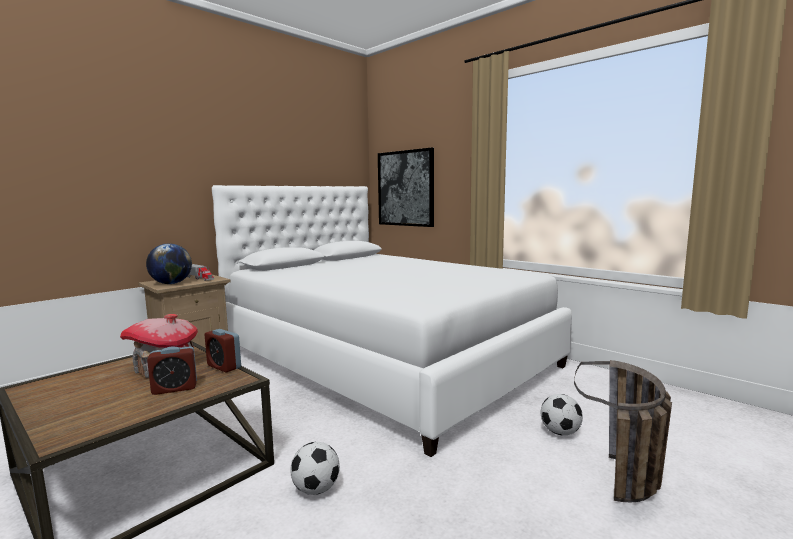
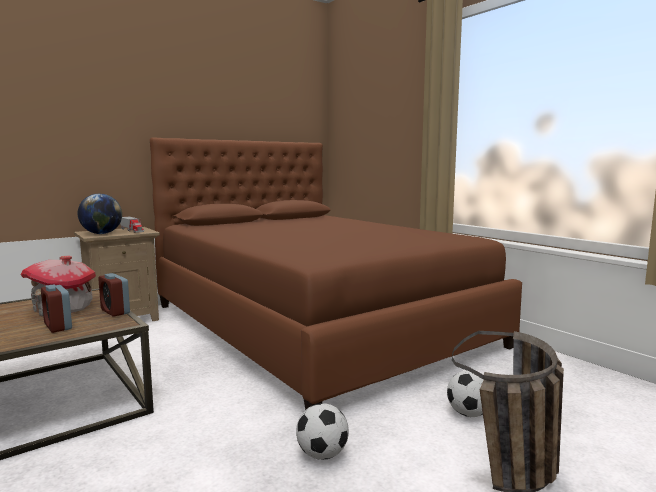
camera: 10 degrees right, 0 degrees up
alarm clock [147,347,197,395] -> alarm clock turned 60 degrees clockwise [41,284,72,333]
white bed [212,185,572,457] -> brown bed [150,137,522,410]
football [290,442,340,495] -> football moved to [296,403,349,460]
picture [378,147,434,227] -> none

